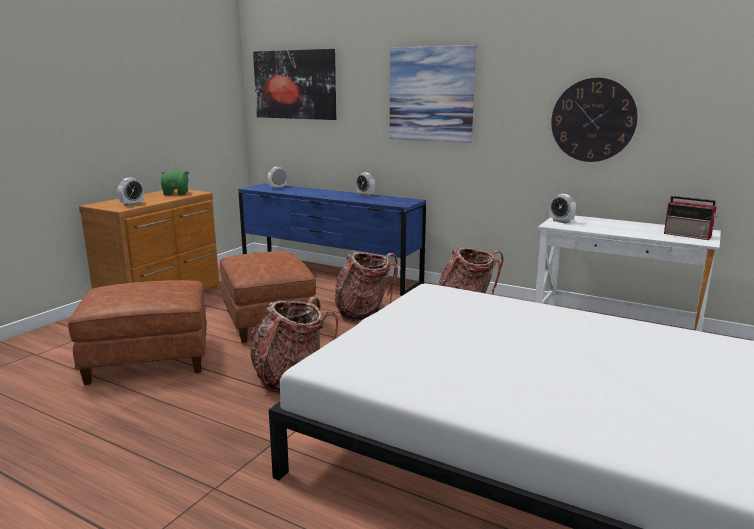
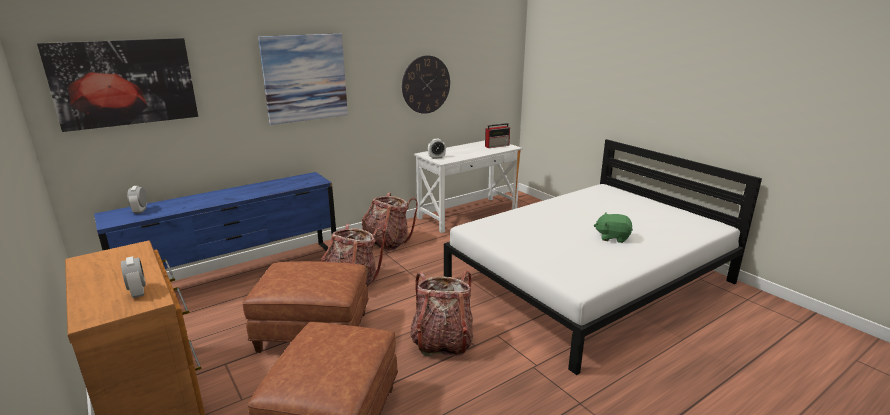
camera: 65 degrees left, 5 degrees up
green plush toy [161,170,189,195] -> green plush toy moved to [594,212,633,243]
alarm clock [356,172,375,196] -> none

